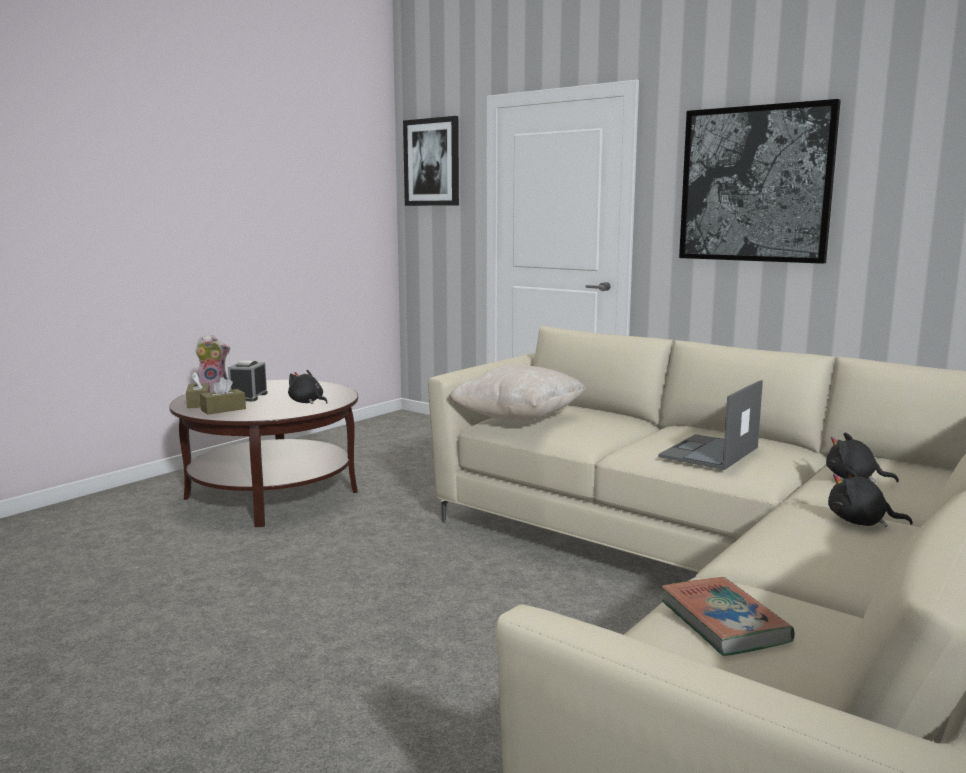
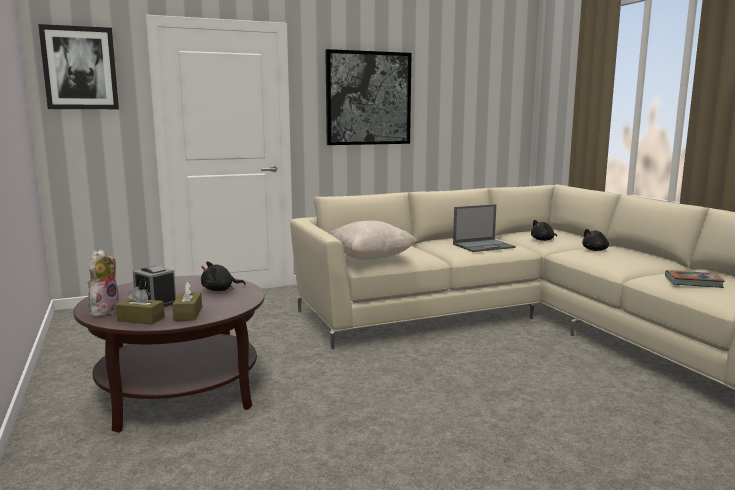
camera: 60 degrees left, 0 degrees up
laptop [658,380,763,470] -> laptop turned 90 degrees counterclockwise [453,204,516,252]

